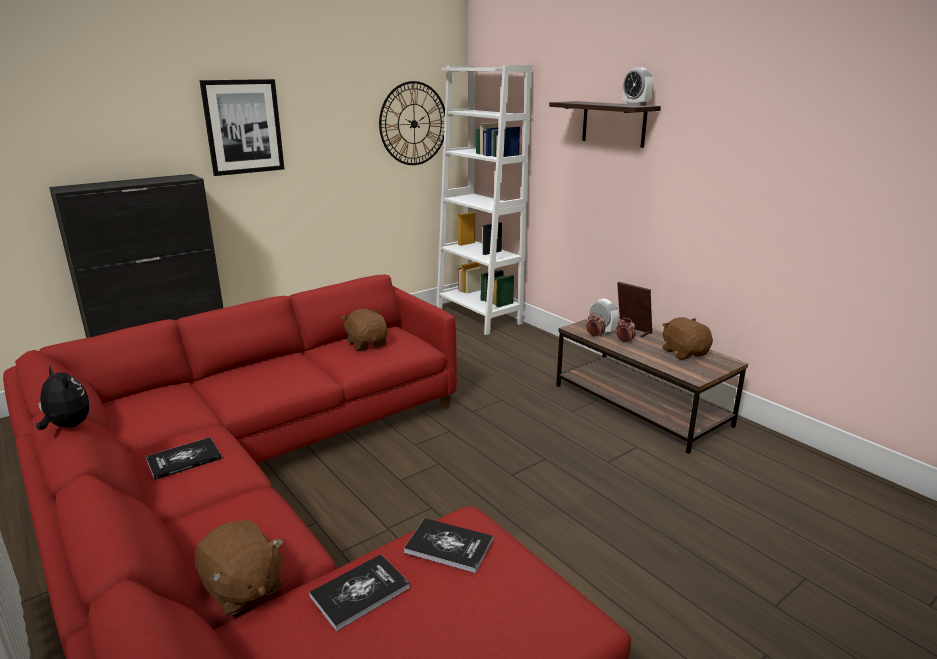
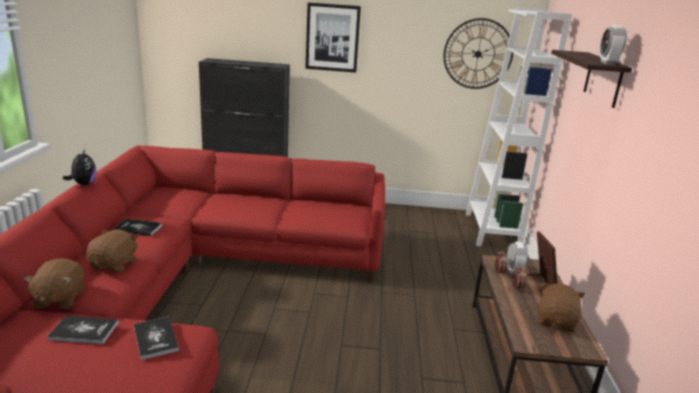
camera: 40 degrees right, 0 degrees up
brown plush toy [341,309,388,351] -> brown plush toy moved to [86,229,138,273]

